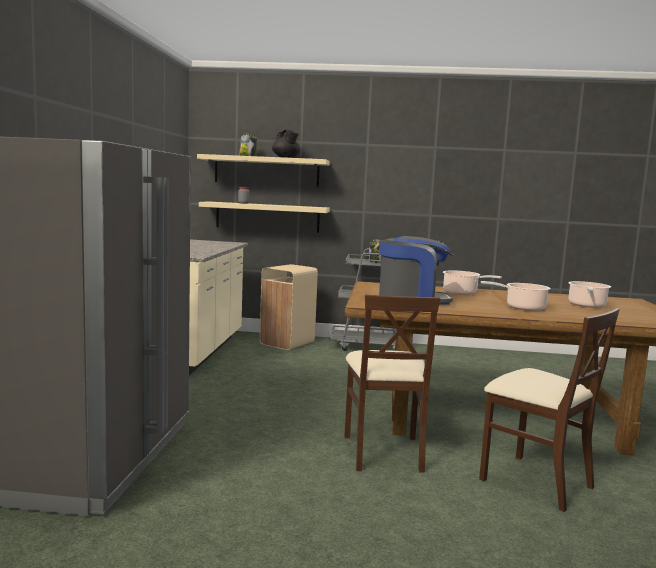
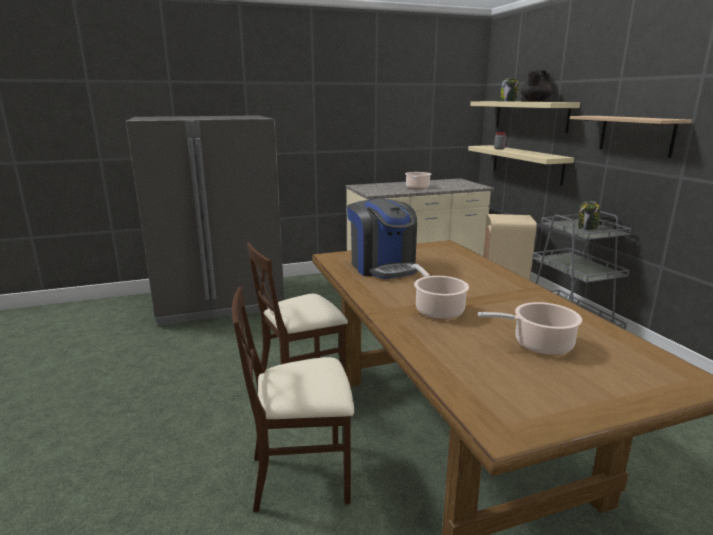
camera: 65 degrees right, 10 degrees up
cooking pot [443,270,502,295] -> cooking pot moved to [405,172,431,189]
beige chair [479,308,620,512] -> beige chair turned 60 degrees clockwise [232,286,354,512]
none -> shelf [570,116,692,158]

